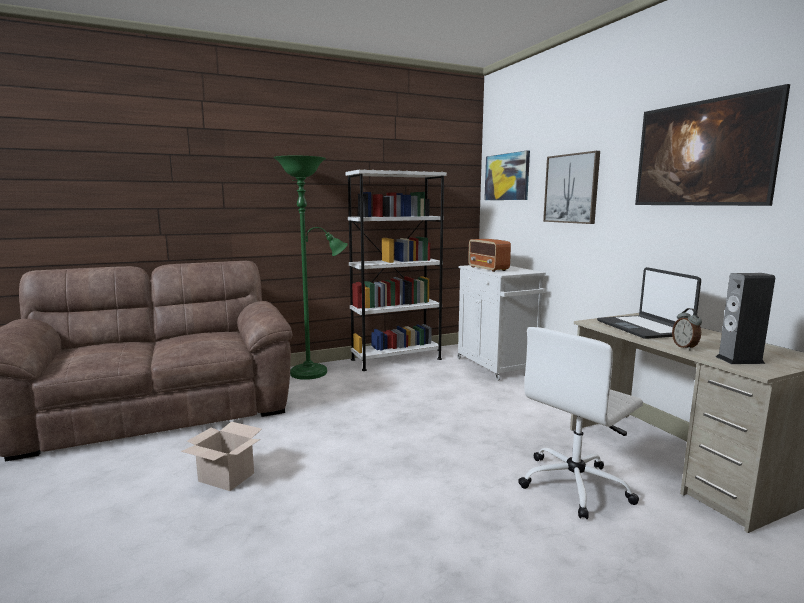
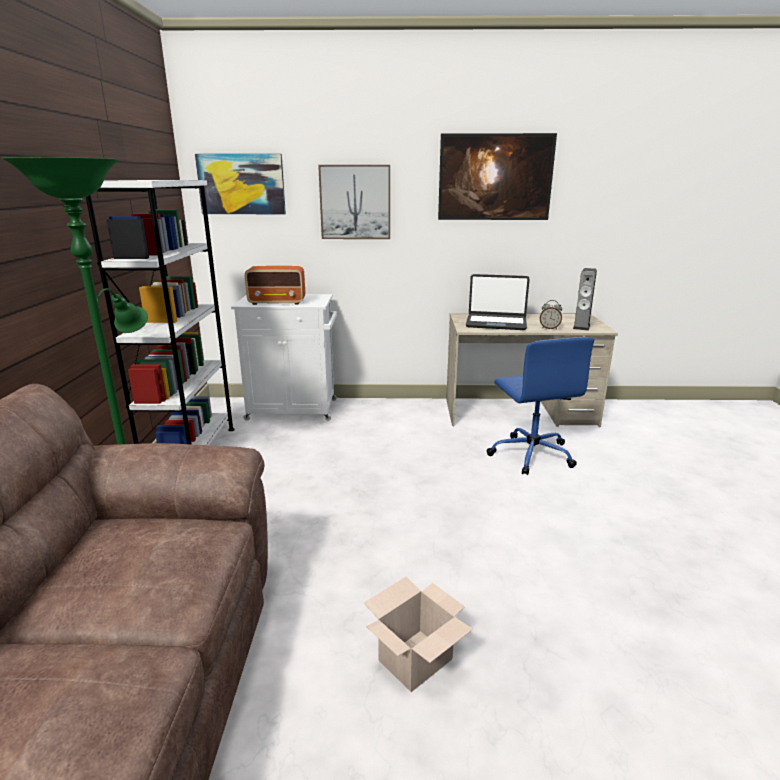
camera: 65 degrees left, 10 degrees up
white office chair [518,327,643,519] -> blue office chair [486,337,594,475]

